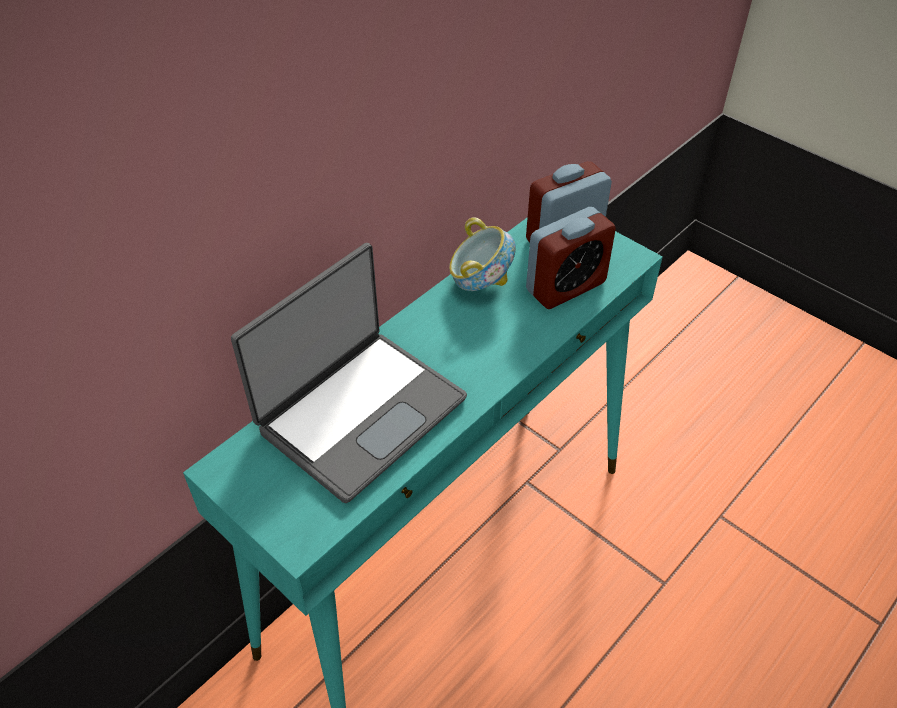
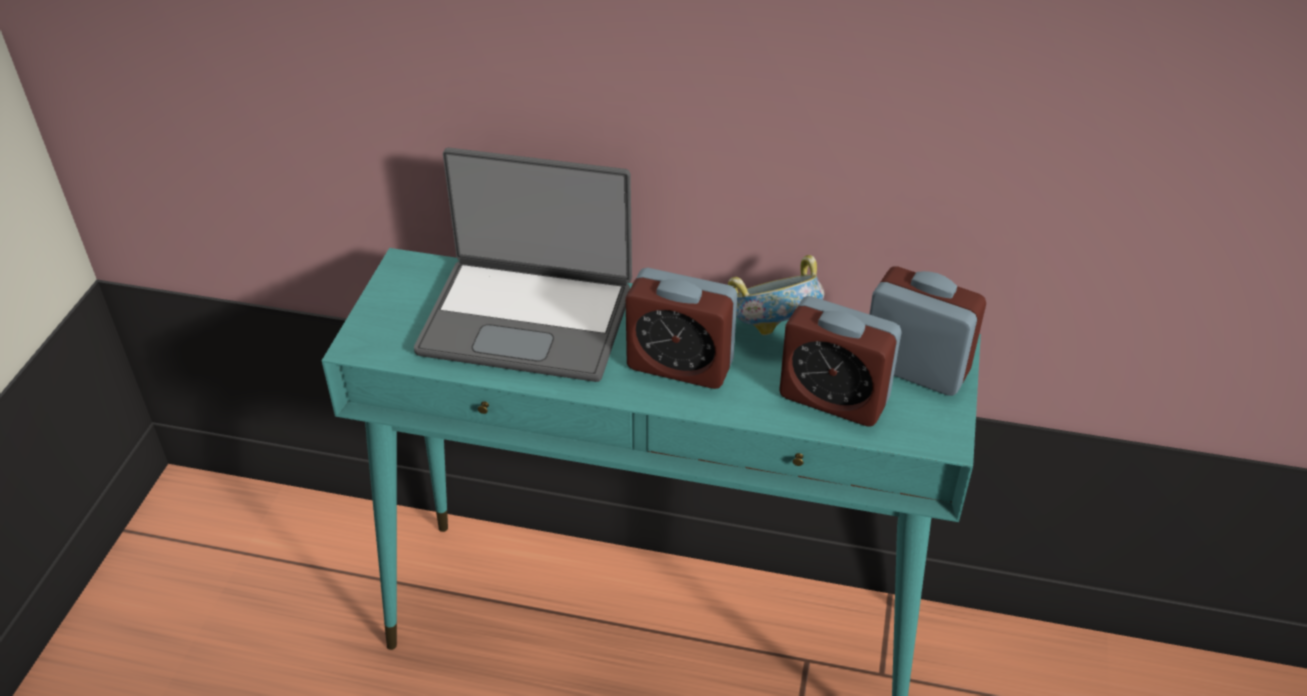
camera: 60 degrees right, 5 degrees down
none -> alarm clock [625,268,737,389]

